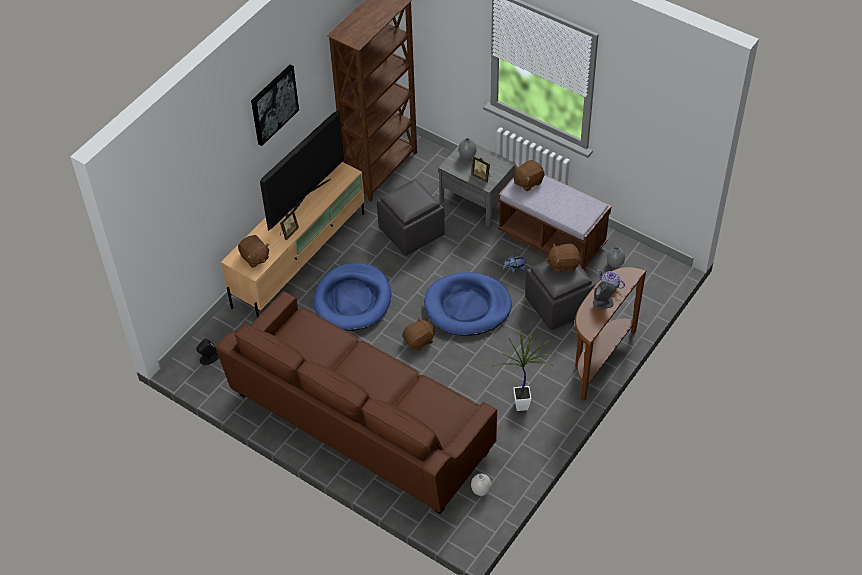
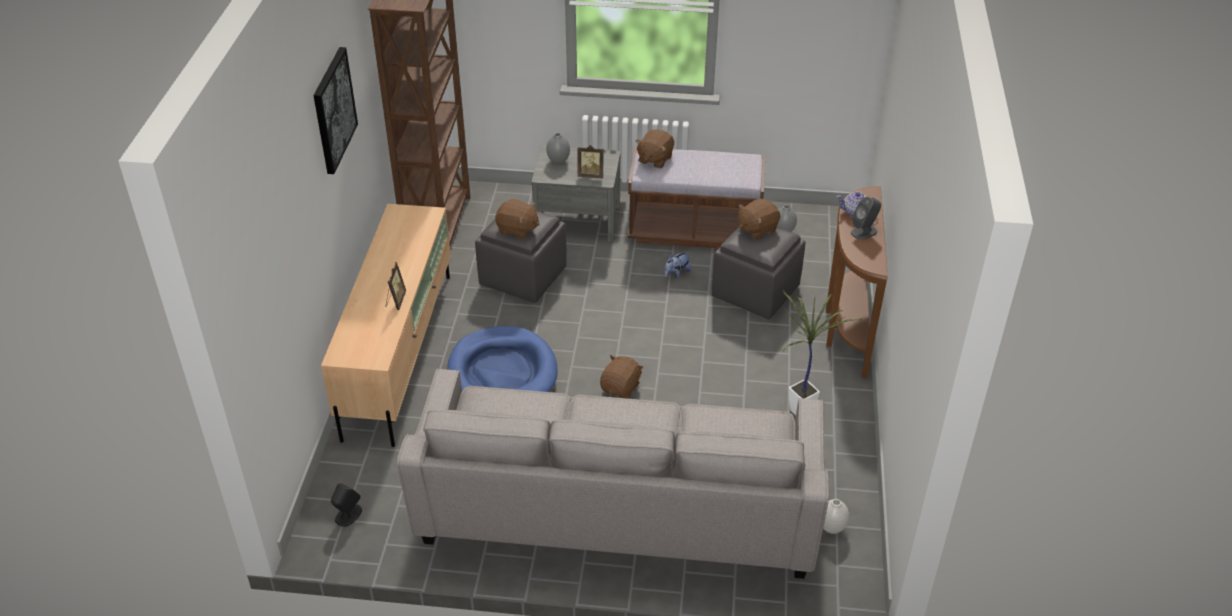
camera: 30 degrees left, 10 degrees down
brown sofa [216,291,497,514] -> grey sofa [397,369,829,579]
brown plush toy [238,235,269,268] -> brown plush toy moved to [495,199,540,239]
television [260,110,344,231] -> none
blue dog bed [424,272,511,336] -> none

